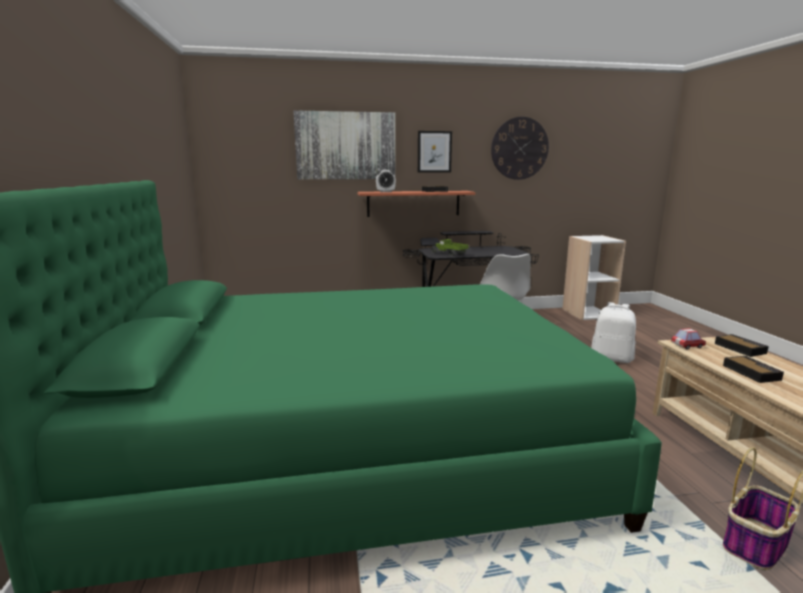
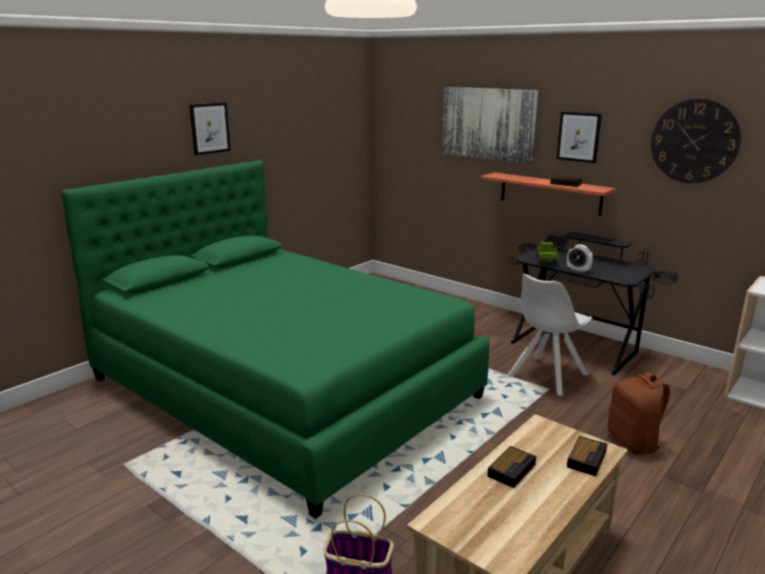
camera: 50 degrees right, 5 degrees up
alarm clock [376,170,396,192] -> alarm clock moved to [567,244,593,273]
white backpack [591,302,636,363] -> brown backpack [608,372,670,455]
toy car [671,328,706,349] -> none
none -> picture [189,102,231,155]

